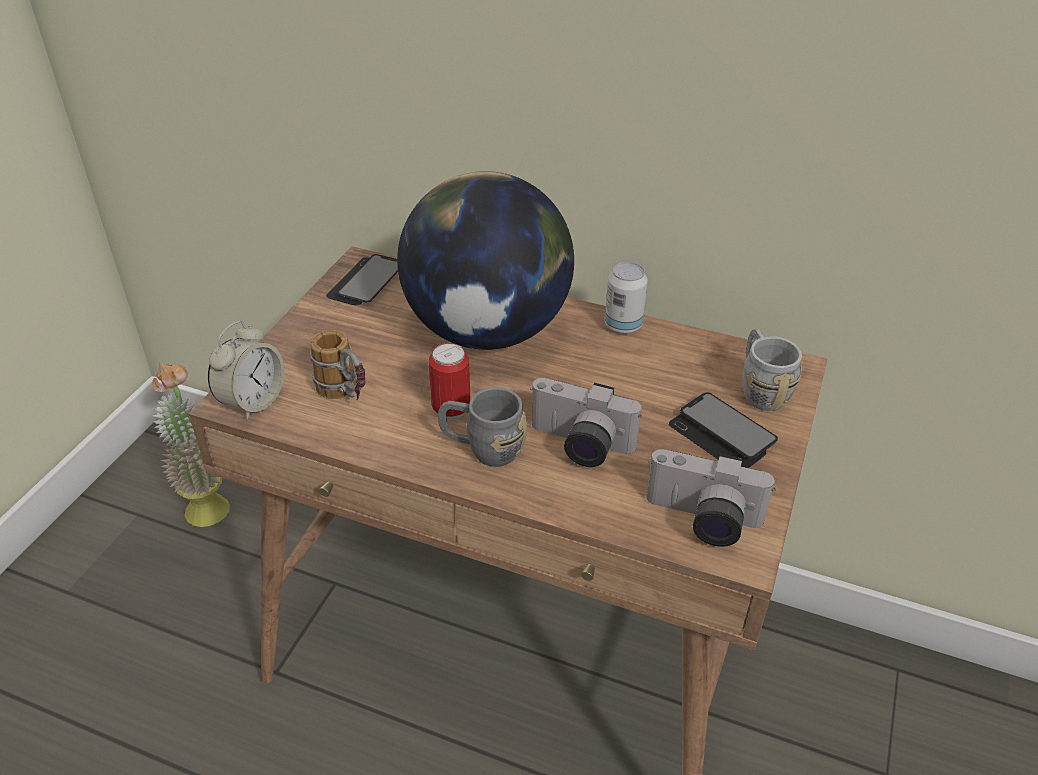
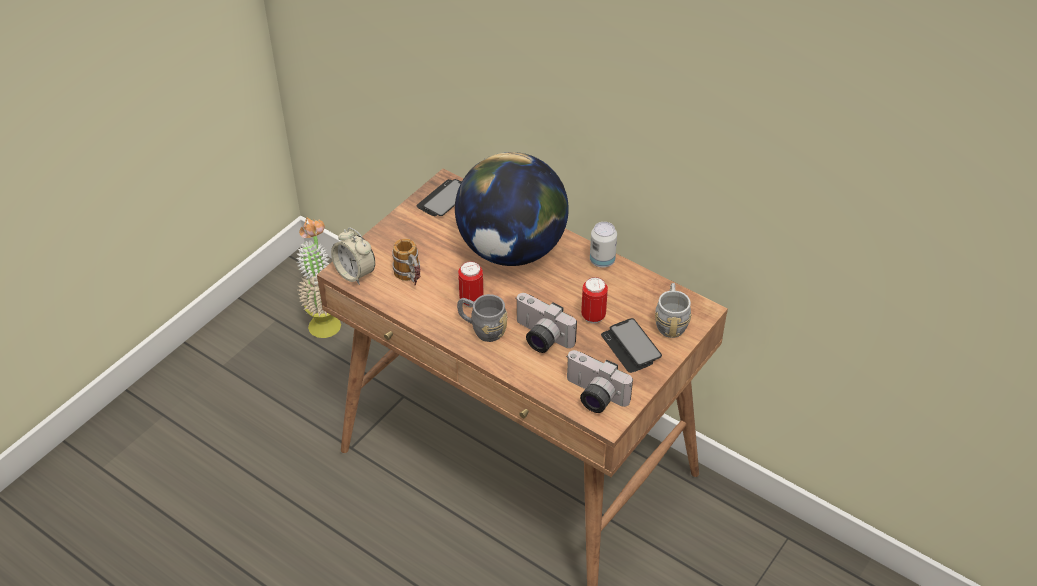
camera: 15 degrees right, 5 degrees up
alarm clock [208,321,284,420] -> alarm clock turned 90 degrees clockwise [331,227,375,285]
none -> can [581,277,608,323]

